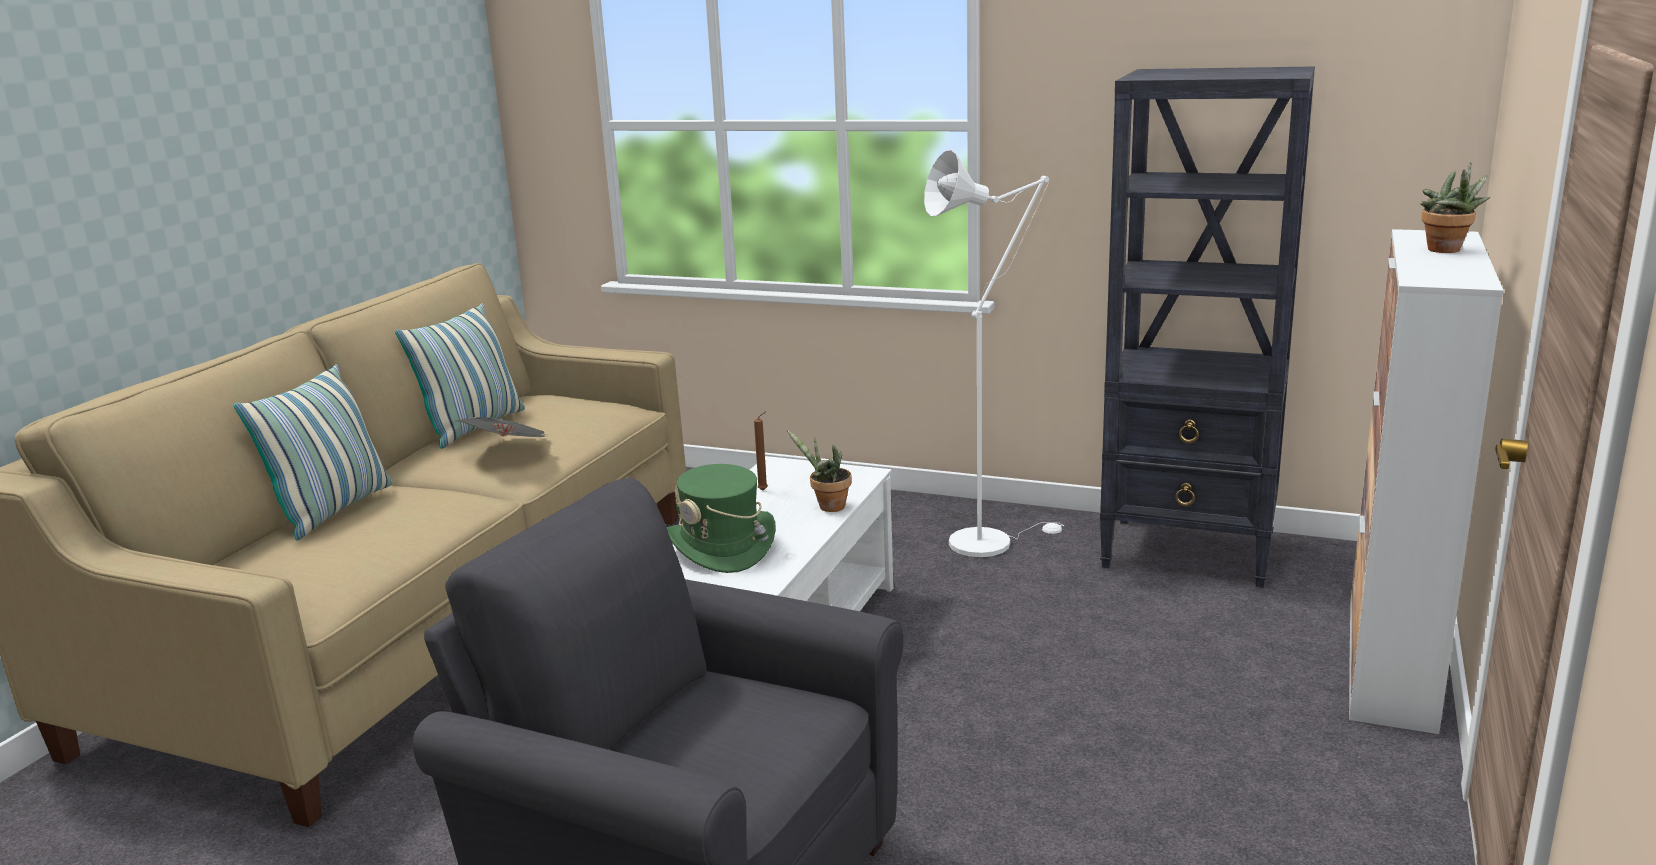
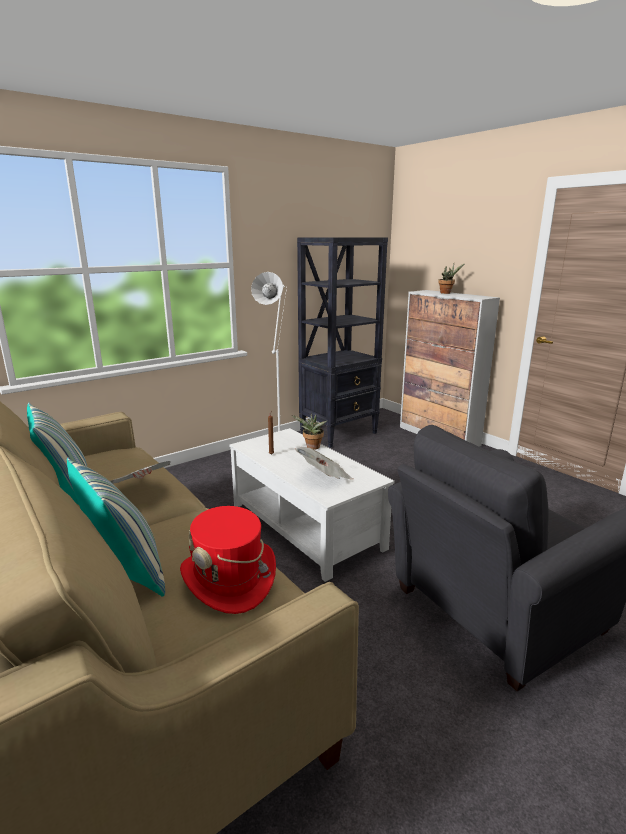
camera: 60 degrees left, 0 degrees up
green hat [667,464,776,573] -> newspaper [295,447,353,480]
none -> red hat [180,506,276,614]

